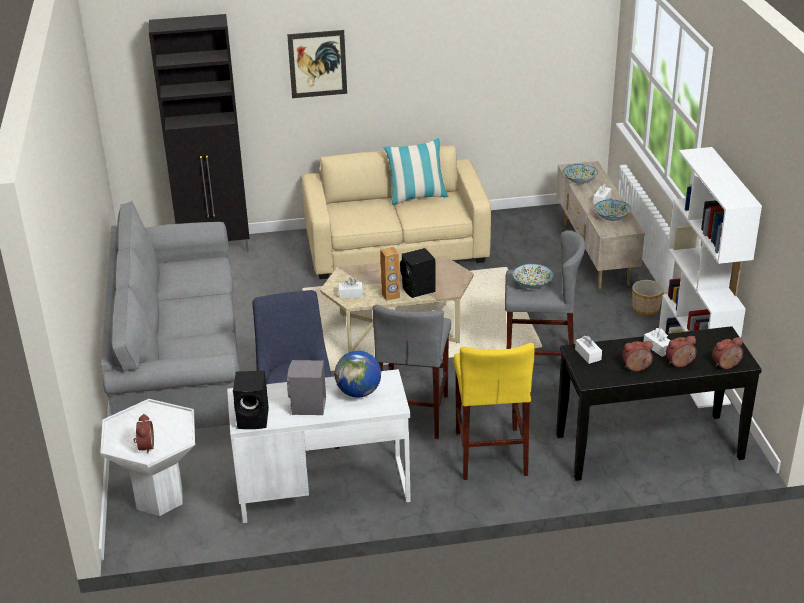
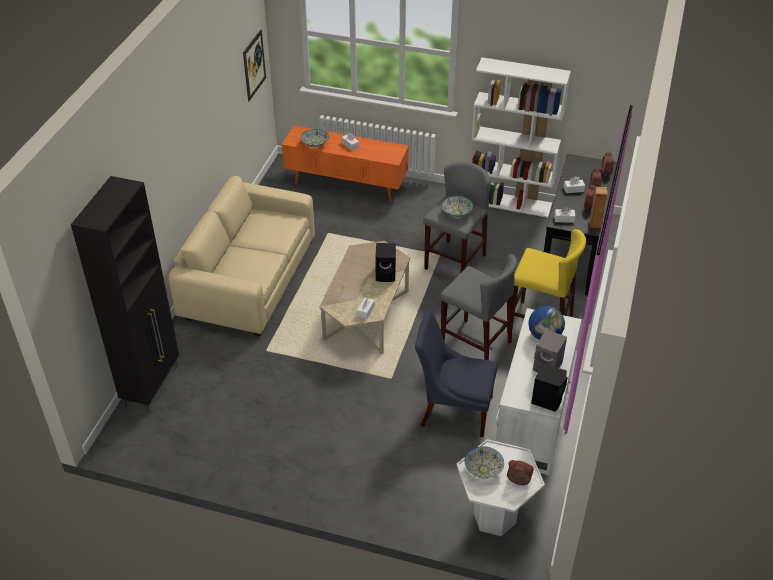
camera: 65 degrees left, 10 degrees up
grey sofa [101,201,240,429] -> none
picture [287,30,347,98] -> picture moved to [243,30,266,101]
brown speaker [380,247,400,301] -> brown speaker moved to [590,187,607,228]
pillow [383,138,449,205] -> none
beige tv stand [556,161,645,289] -> orange tv stand [281,126,409,203]
bowl [594,200,631,221] -> bowl moved to [465,446,504,479]
planter [632,280,664,316] -> none

